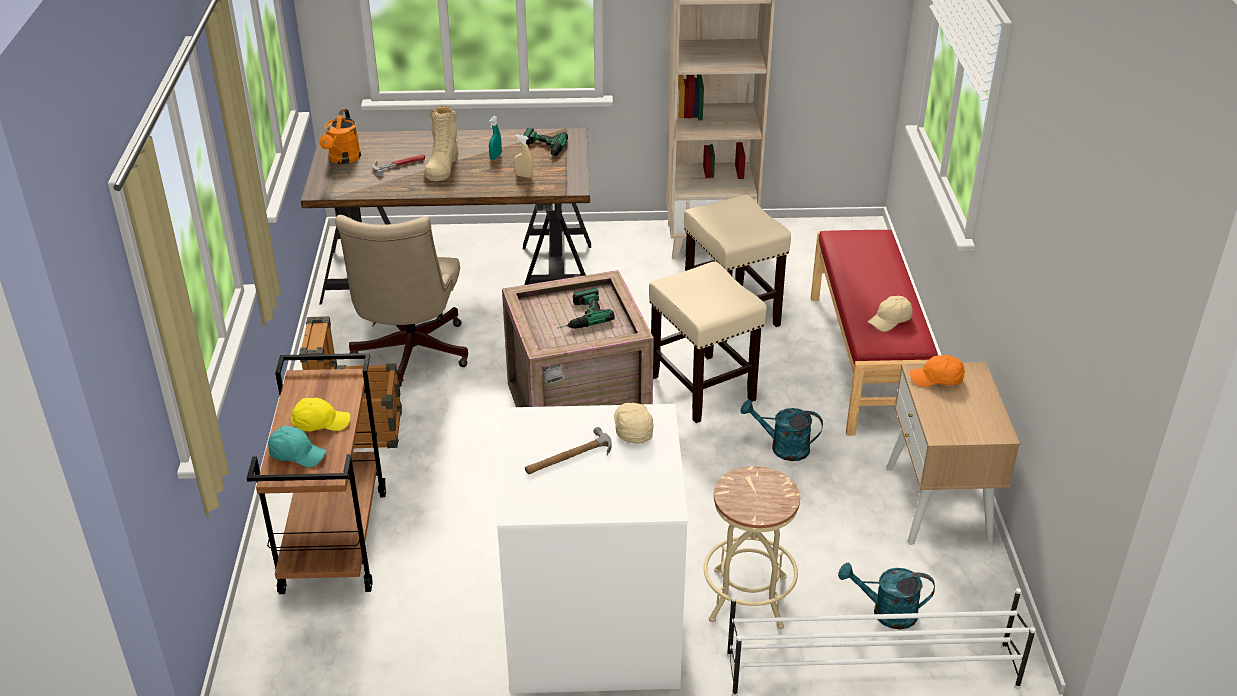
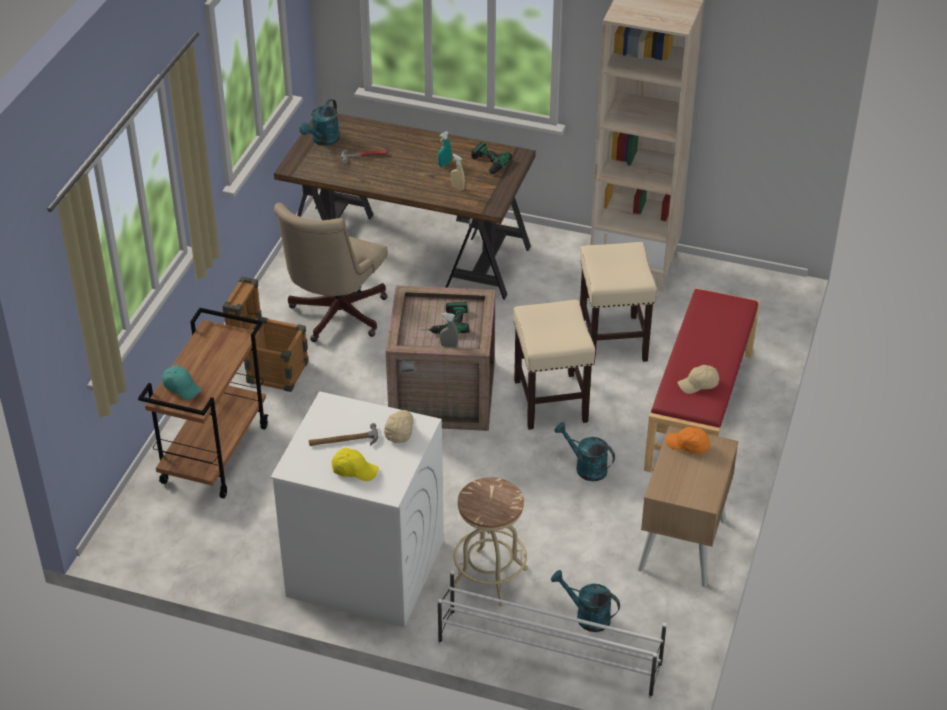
camera: 20 degrees right, 5 degrees up
yellow cap [291,398,350,431] -> yellow cap moved to [331,448,379,481]
orange watering can [319,109,361,164] -> turquoise watering can [299,99,340,146]
beige boot [424,105,458,181] -> none
none -> grey spray bottle [440,313,458,347]

